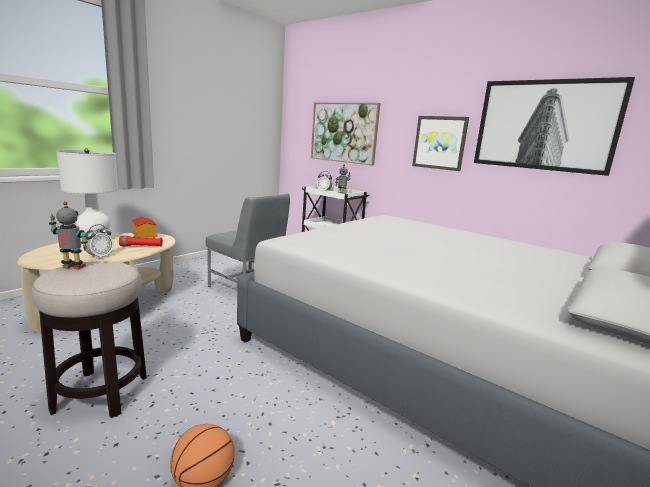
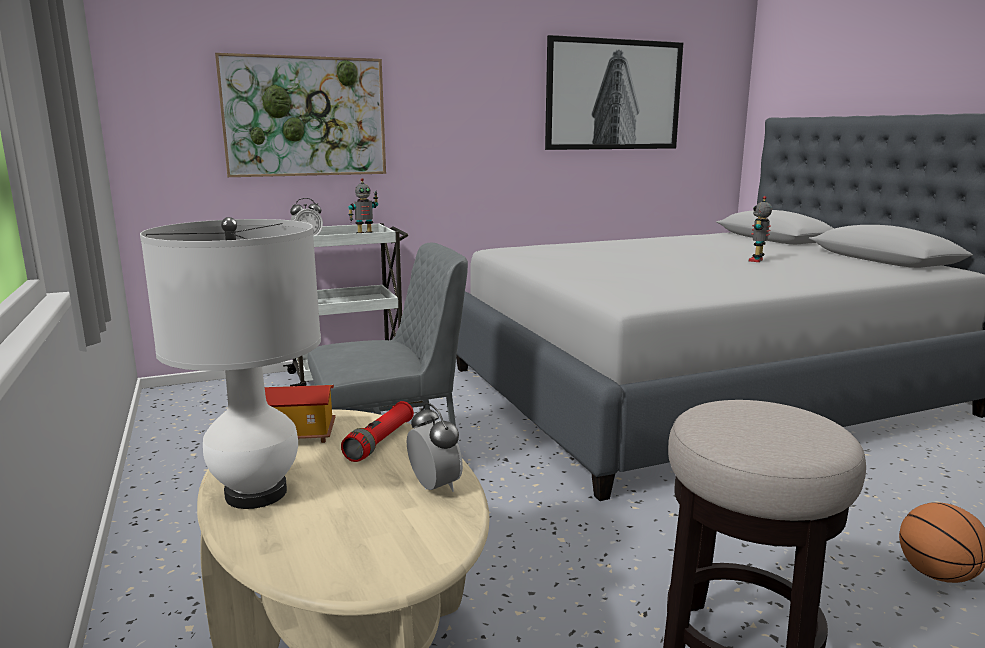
camera: 60 degrees left, 0 degrees up
toy robot [49,201,88,270] -> toy robot moved to [749,196,772,262]
picture [412,116,469,171] -> none

